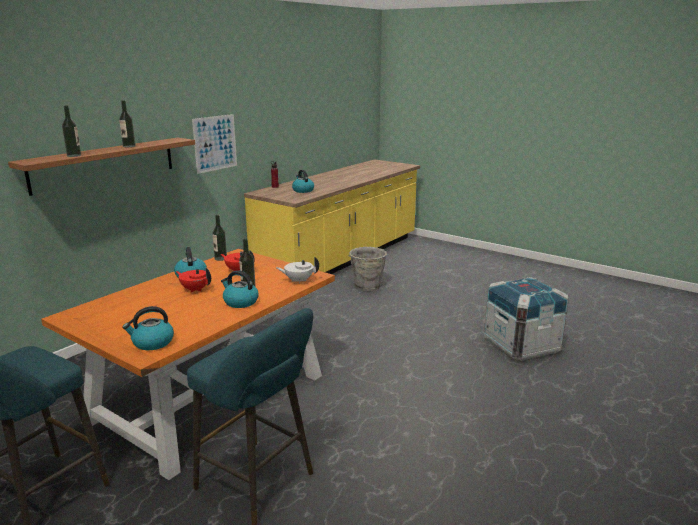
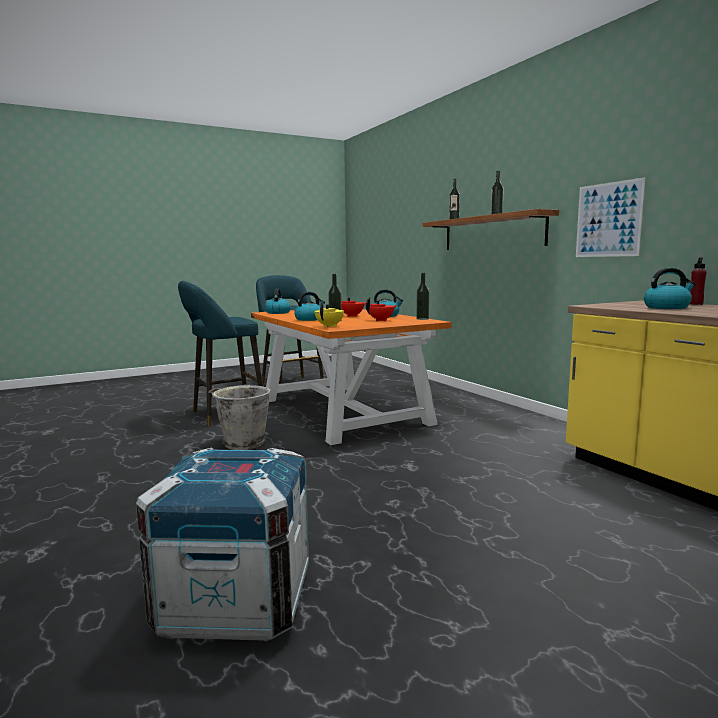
camera: 115 degrees right, 10 degrees down
white teapot [276,257,319,284] -> yellow teapot [314,301,344,327]
grey bucket [348,247,389,291] -> grey bucket moved to [208,385,271,450]

